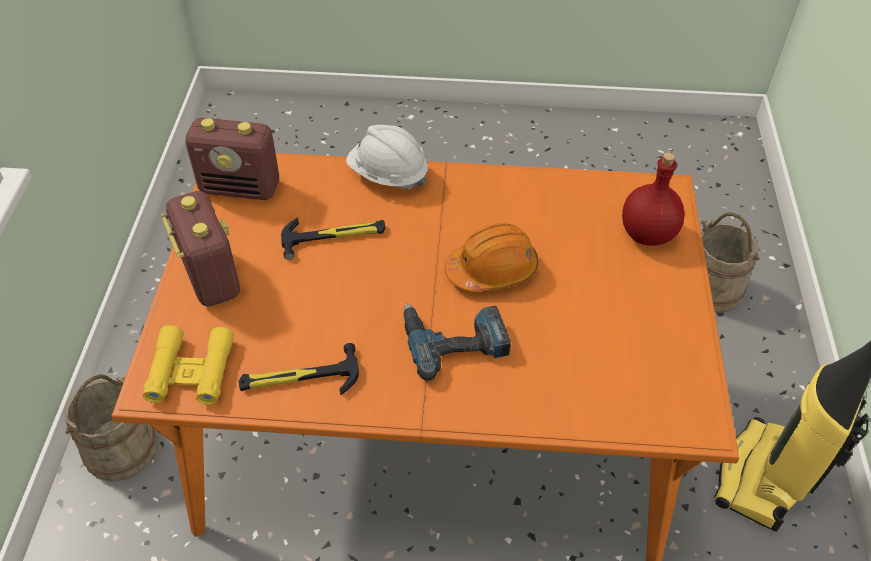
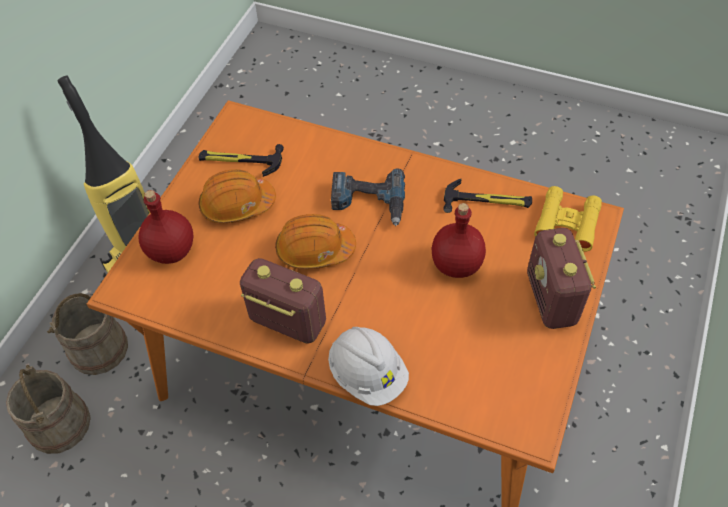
camera: 160 degrees left, 5 degrees up
beige bucket [64,374,158,482] -> beige bucket moved to [47,293,128,375]
radio [185,118,279,200] -> radio moved to [240,258,326,344]
hammer [281,217,386,260] -> hammer moved to [199,144,284,177]
none -> orange hard hat [199,169,276,223]
none -> red bottle [432,203,486,278]

